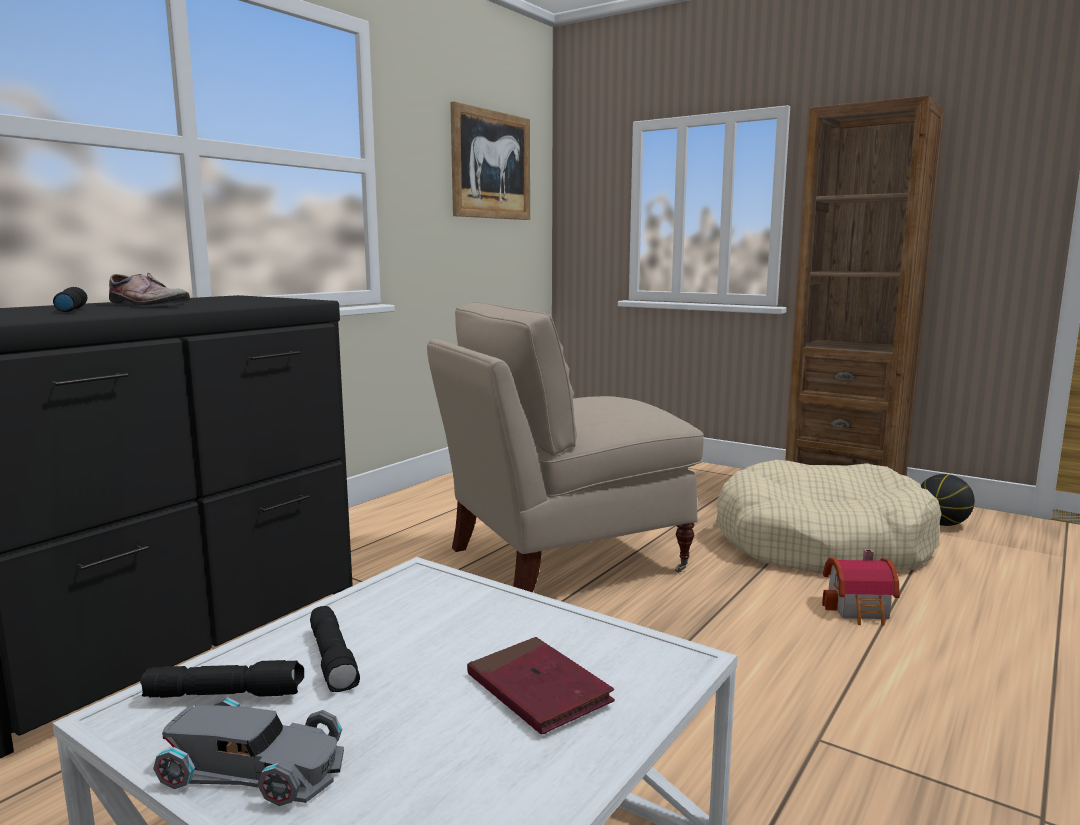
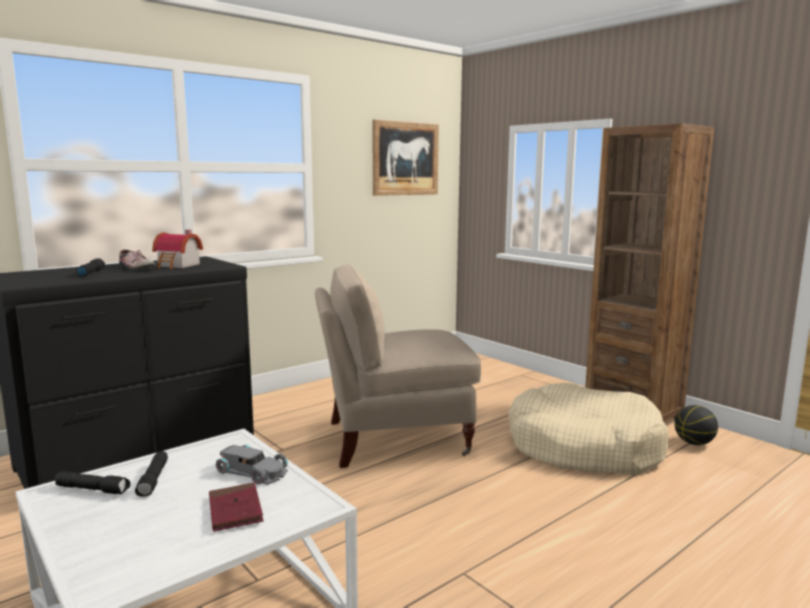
camera: 15 degrees right, 0 degrees up
grey toy car [153,697,344,806] -> grey toy car moved to [216,445,288,485]
toy house [822,549,900,626] -> toy house moved to [152,230,203,269]

